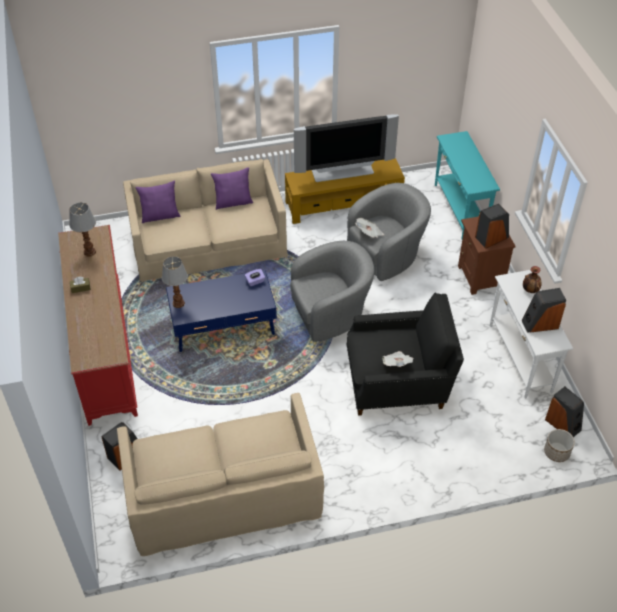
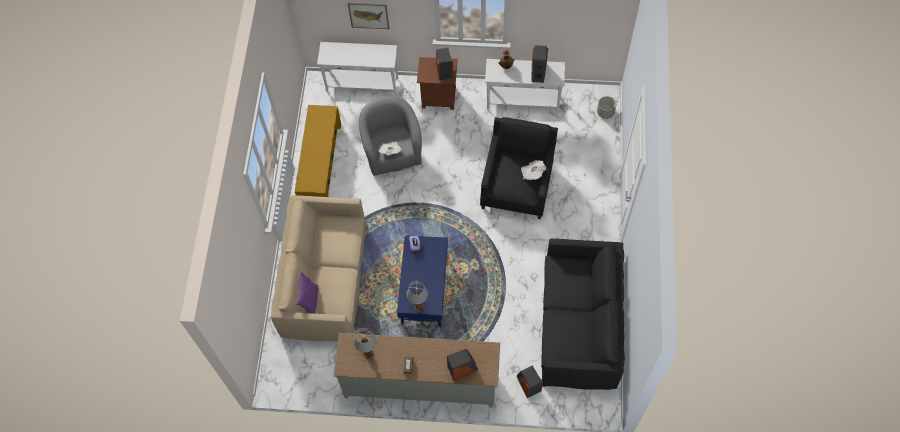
camera: 70 degrees left, 15 degrees up
red cabinet [58,225,138,426] -> grey cabinet [333,333,500,408]
beige sofa [117,393,324,556] -> black sofa [541,238,625,390]
purple pillow [211,167,253,210] -> none
grey armchair [290,241,374,342] -> none
television [294,114,399,182] -> none
turquoise console table [435,131,500,239] -> white console table [317,42,398,96]
speaker [545,387,584,437] -> speaker moved to [447,349,478,381]
none -> picture [348,3,389,29]

